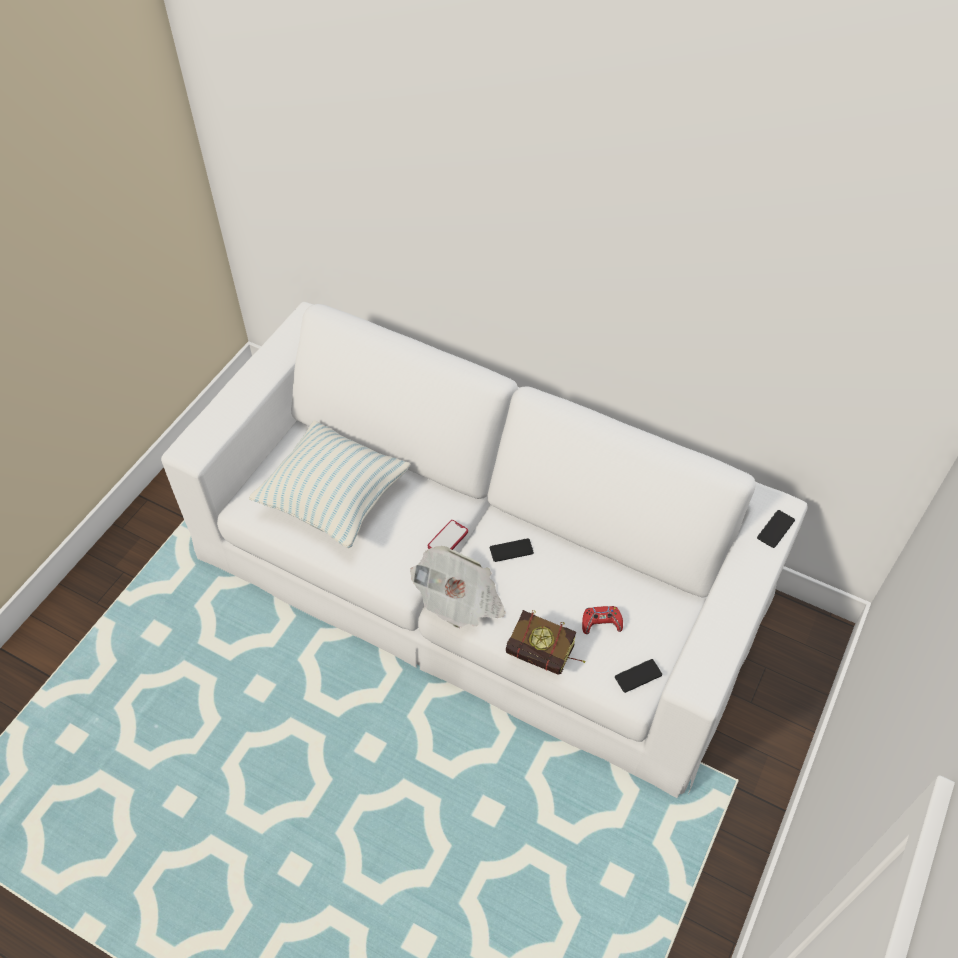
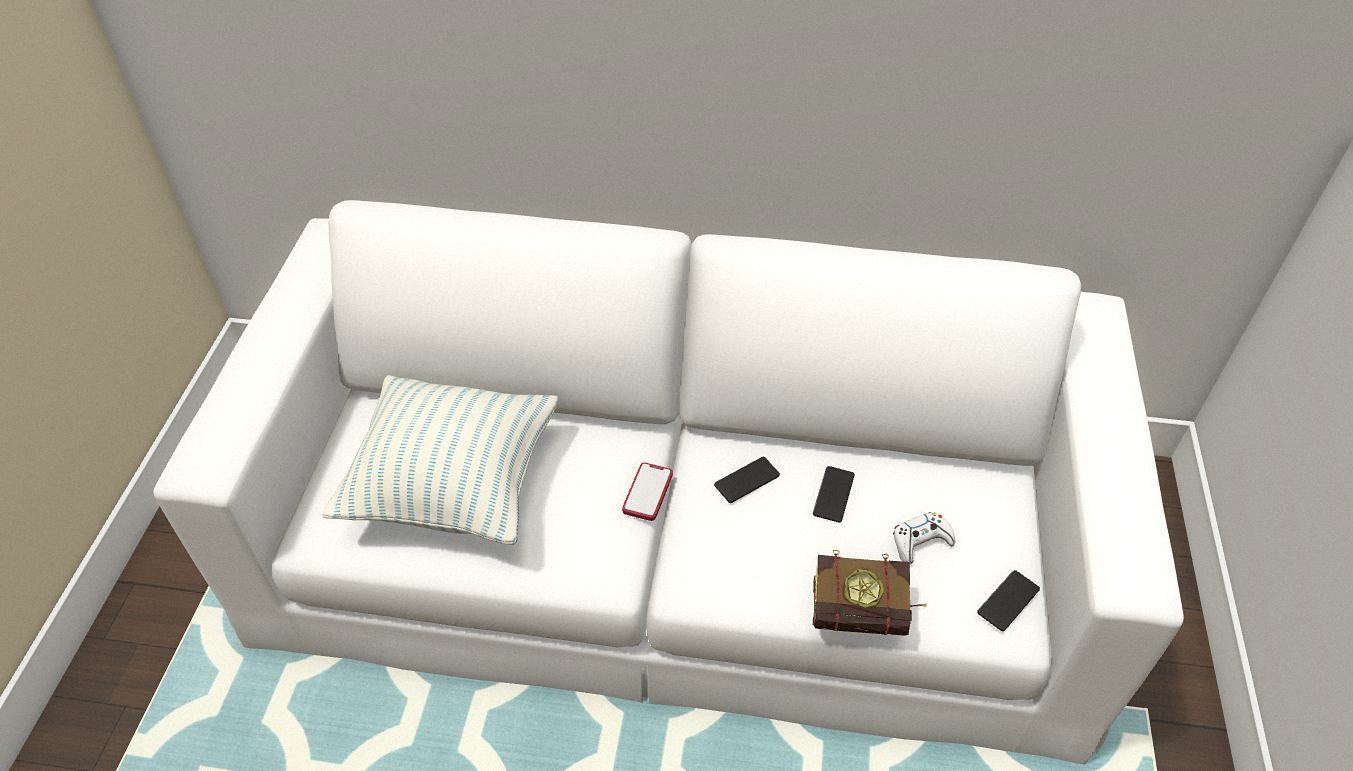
camera: 20 degrees left, 5 degrees down
newspaper [410,546,506,628] -> none
red game controller [582,606,623,634] -> white game controller [893,512,955,564]
phone [757,510,795,548] -> phone moved to [813,466,855,522]

